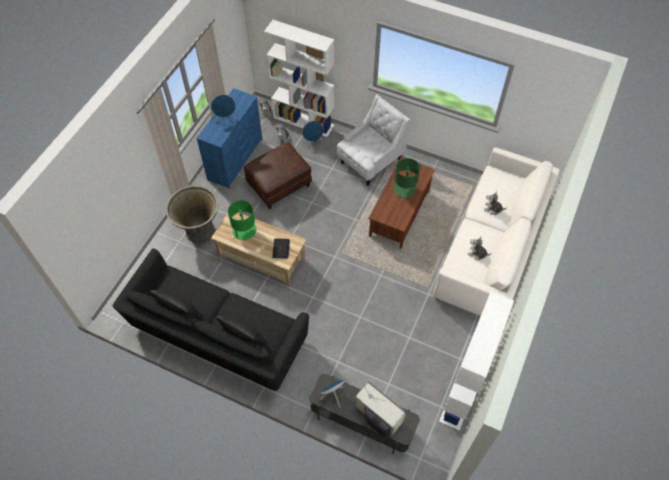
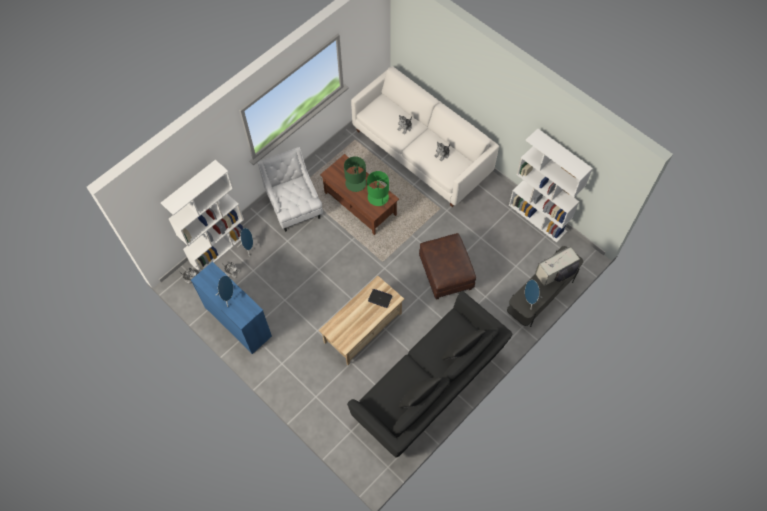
camera: 70 degrees left, 5 degrees up
grey planter [166,185,218,243] -> none
green table lamp [228,200,256,240] -> green table lamp moved to [367,171,389,207]
brown ottoman [244,142,312,209] -> brown ottoman moved to [419,233,476,300]

